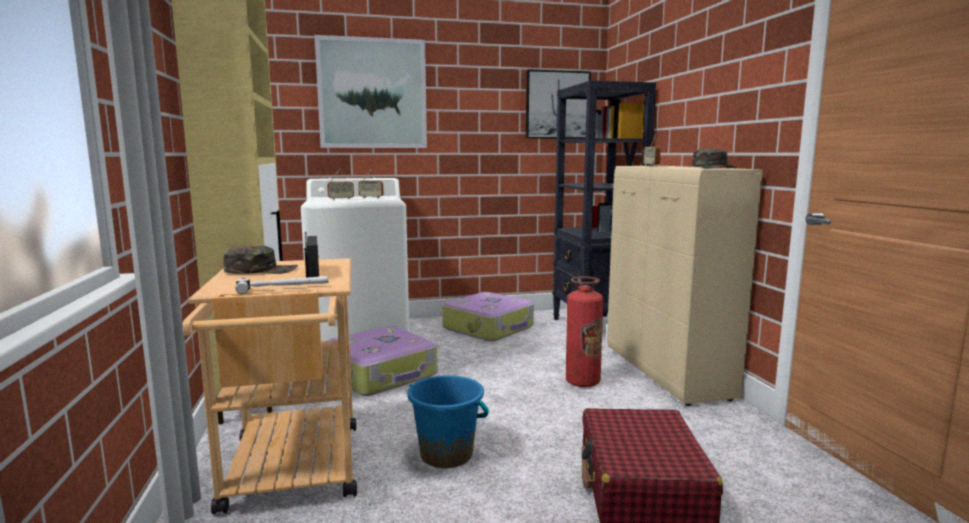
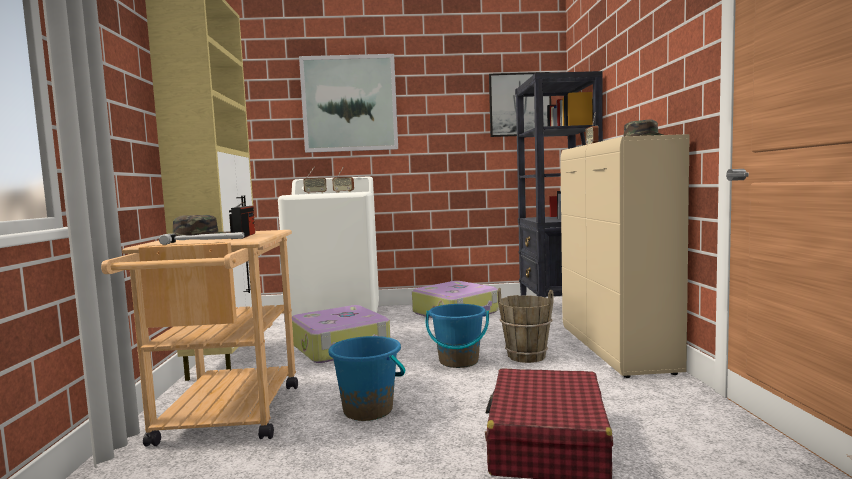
camera: 10 degrees right, 5 degrees down
fire extinguisher [566,276,603,387] -> brown bucket [498,288,553,363]
none -> blue bucket [426,304,489,368]

